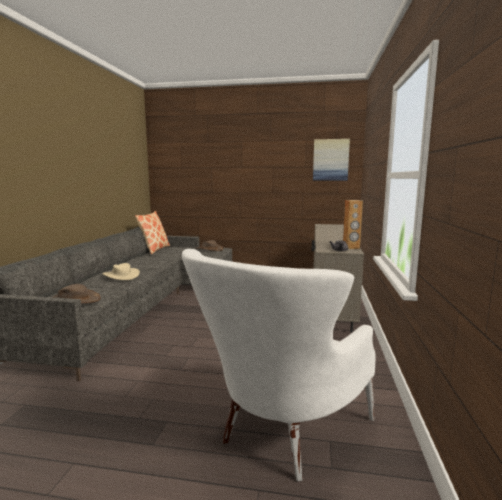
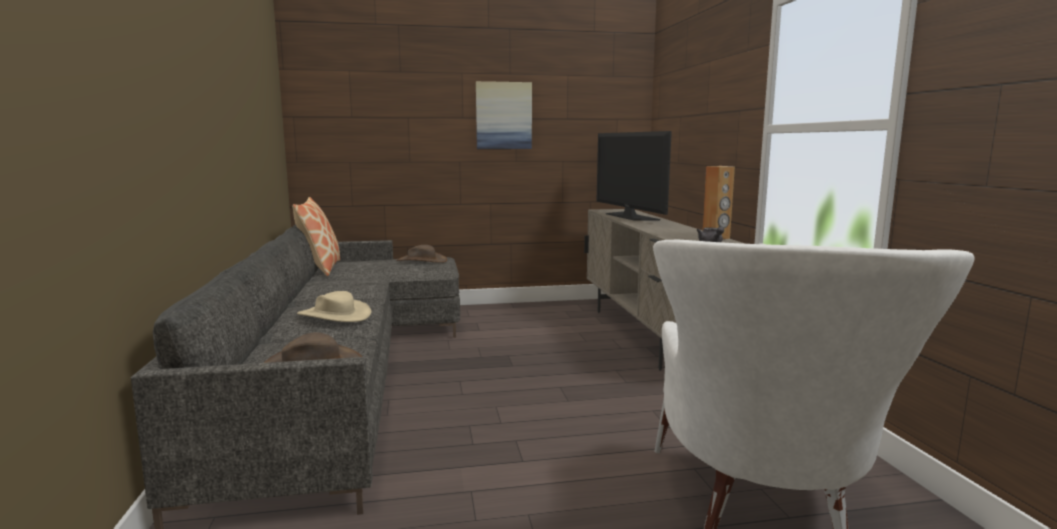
camera: 20 degrees left, 0 degrees up
picture [313,139,350,181] -> picture moved to [476,81,532,149]
none -> television [596,131,672,221]

